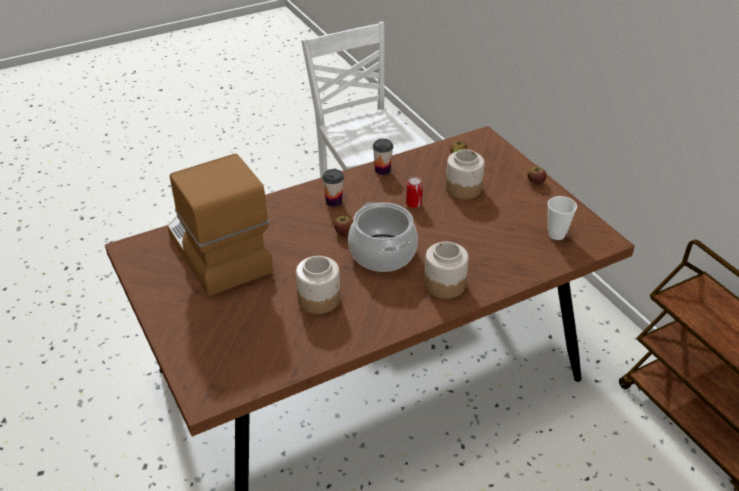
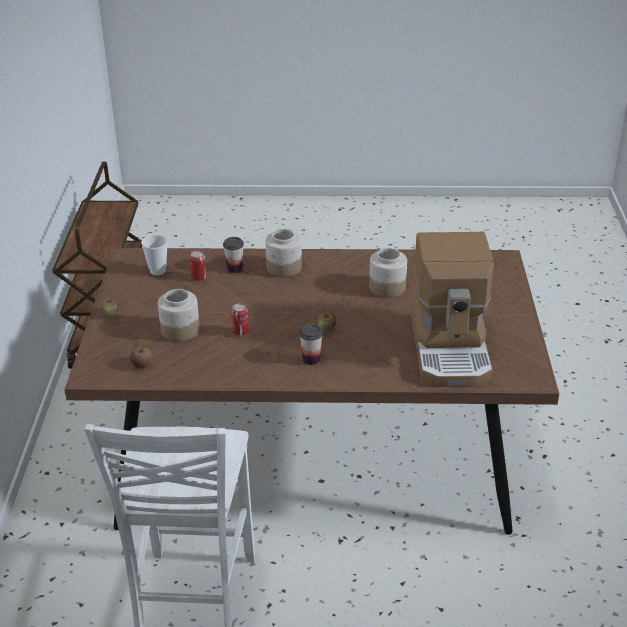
camera: 150 degrees left, 5 degrees down
cooking pot [348,202,418,272] -> none
cup [373,139,393,175] -> cup moved to [223,237,244,273]
none -> can [190,251,207,281]

